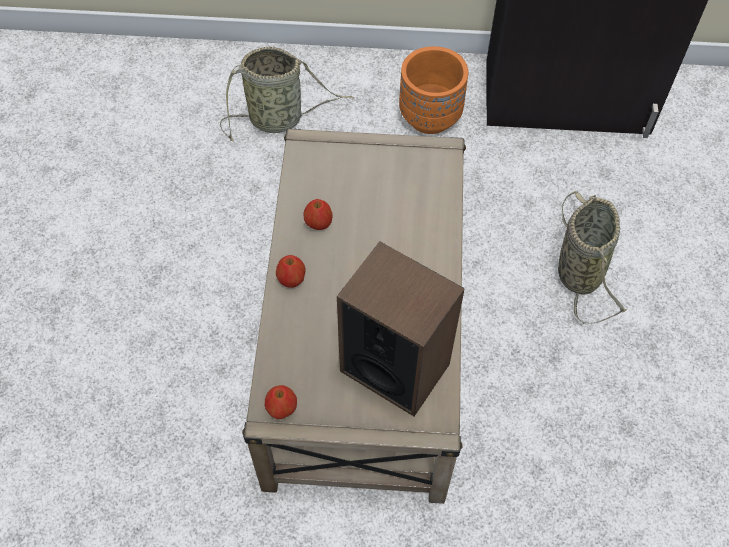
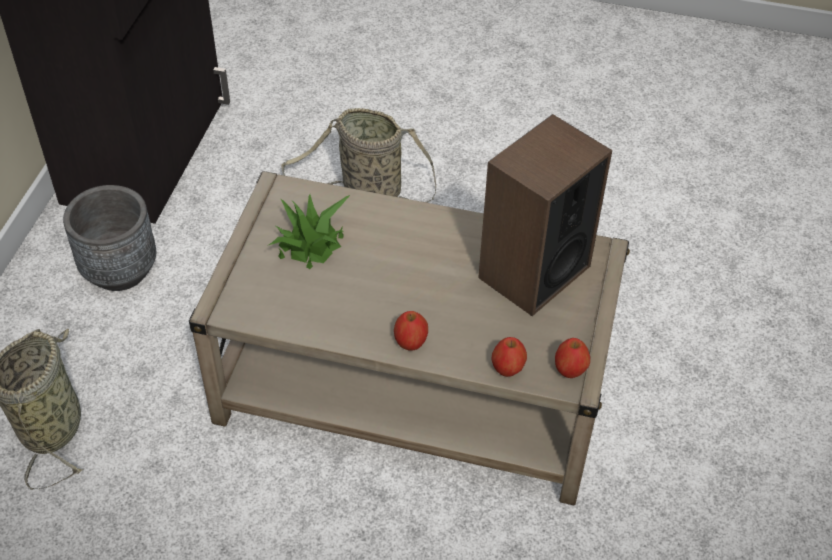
camera: 80 degrees left, 10 degrees down
apple [304,199,333,230] -> apple moved to [492,337,527,377]
orange planter [399,46,468,134] -> grey planter [63,185,156,291]
none -> potted plant [267,195,350,269]

